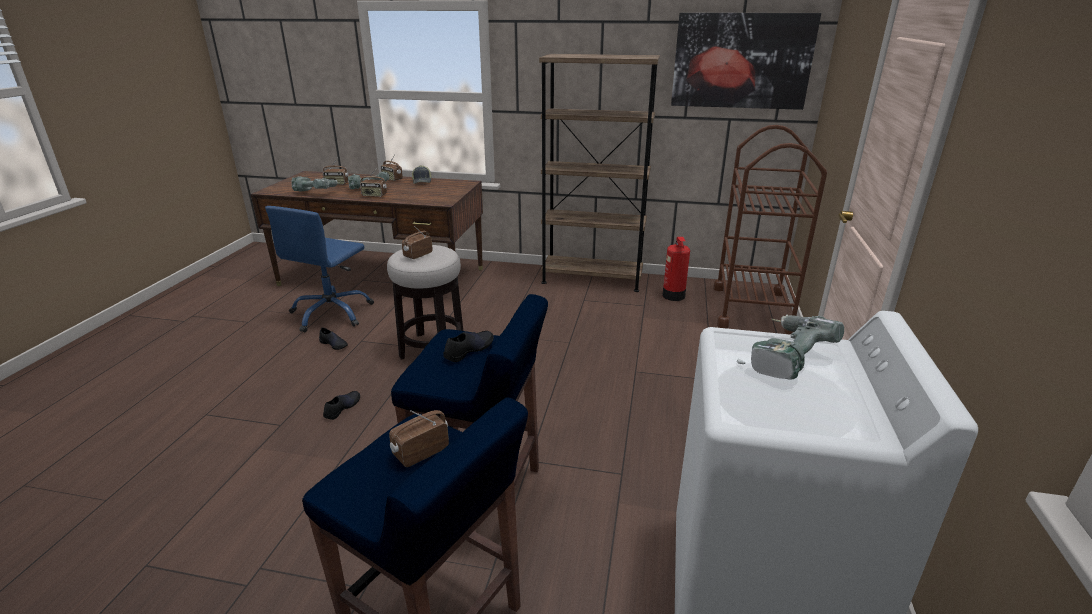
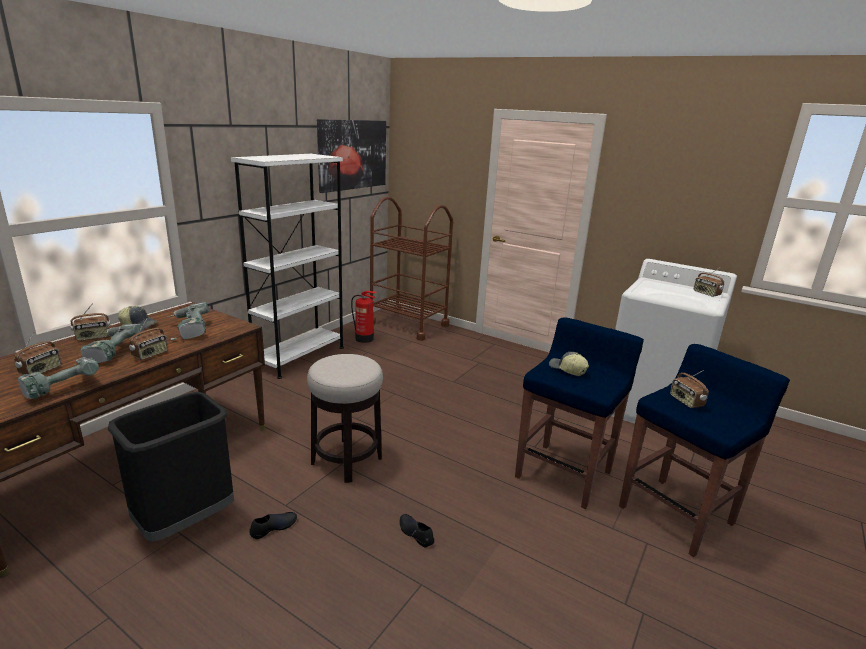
camera: 70 degrees left, 5 degrees down
blue office chair [265,206,374,332] -> black trash can [108,392,234,542]
radio [402,226,433,259] -> radio moved to [694,268,724,297]
black shoe [443,331,494,362] -> cap [549,352,589,376]
brown bookcase [539,54,660,292] -> white bookcase [231,154,344,379]
power drill [737,315,844,380] -> power drill moved to [167,302,209,340]

